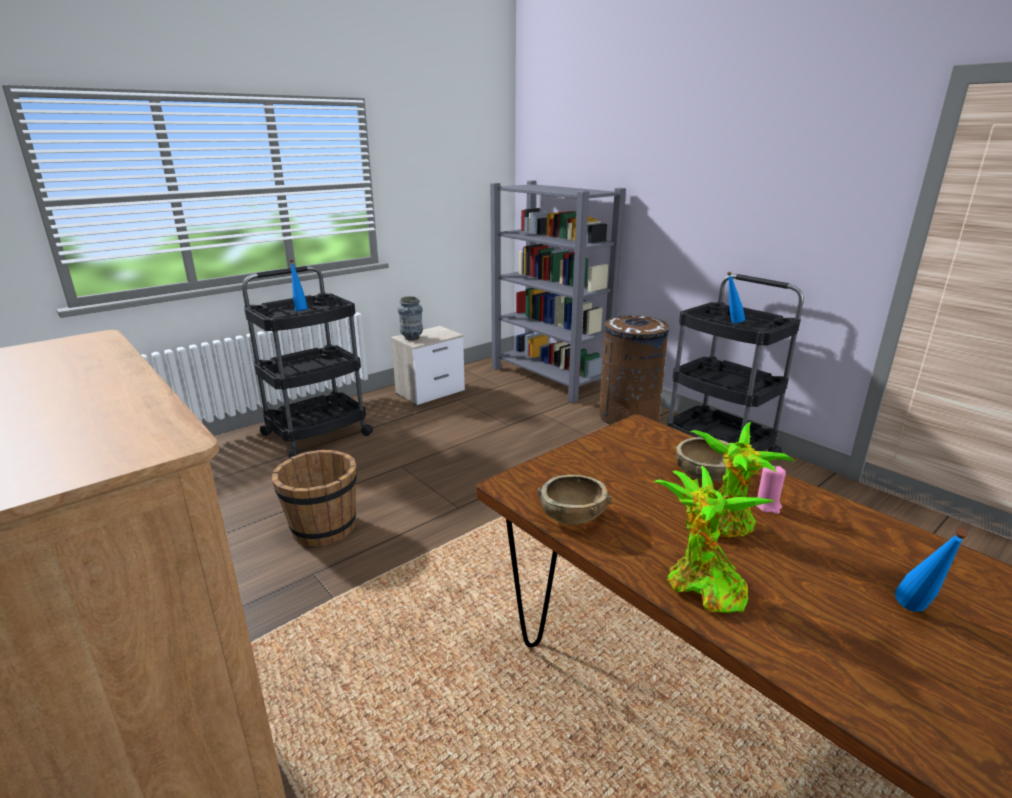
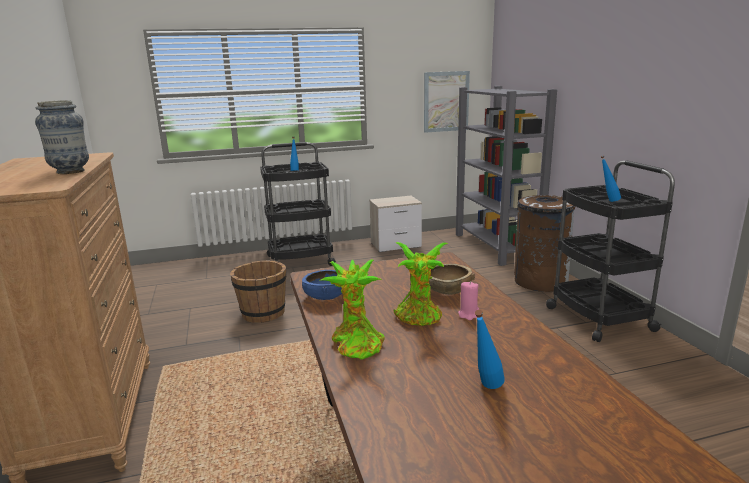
camera: 25 degrees right, 5 degrees down
vase [398,296,423,340] -> vase moved to [35,100,89,174]
brown bowl [538,475,612,524] -> blue bowl [302,270,342,300]
none -> picture [424,71,470,133]

